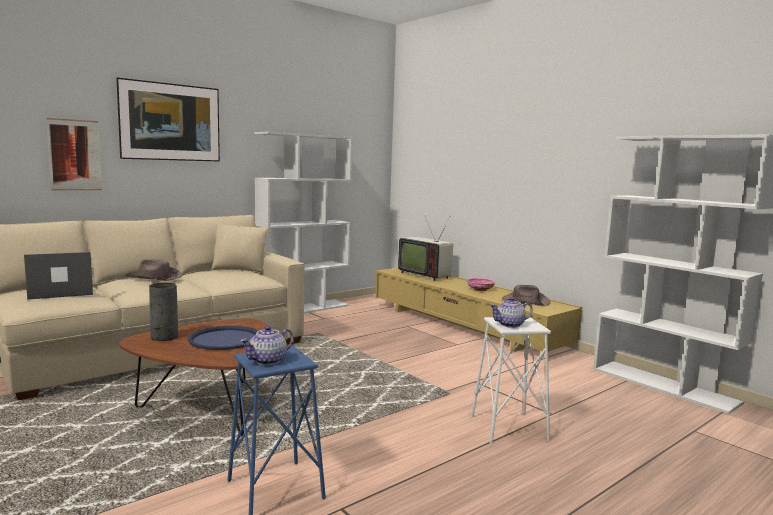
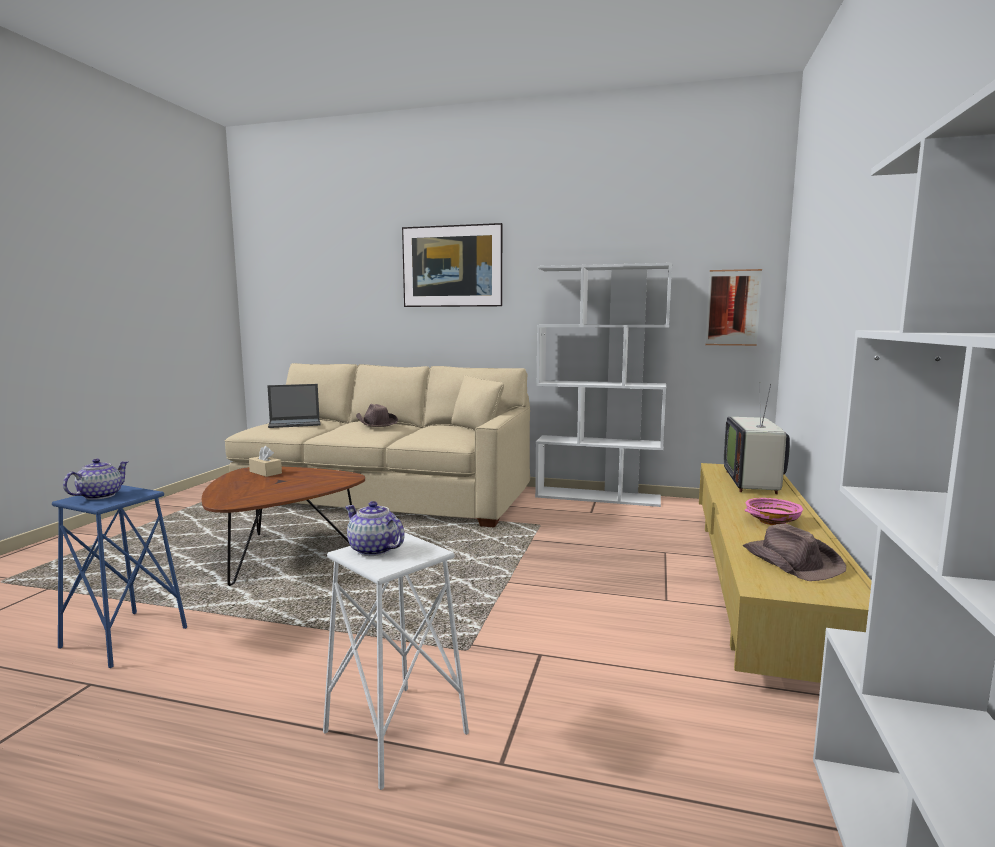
camera: 55 degrees right, 0 degrees up
laptop [24,252,93,299] -> laptop turned 135 degrees clockwise [267,384,321,428]
picture [47,118,102,190] -> picture moved to [705,269,762,346]
grey vase [149,283,178,341] -> beige tissue box [249,446,282,477]
blue tray [188,326,259,350] -> none
teapot [240,326,294,365] -> teapot turned 105 degrees clockwise [63,459,129,500]

